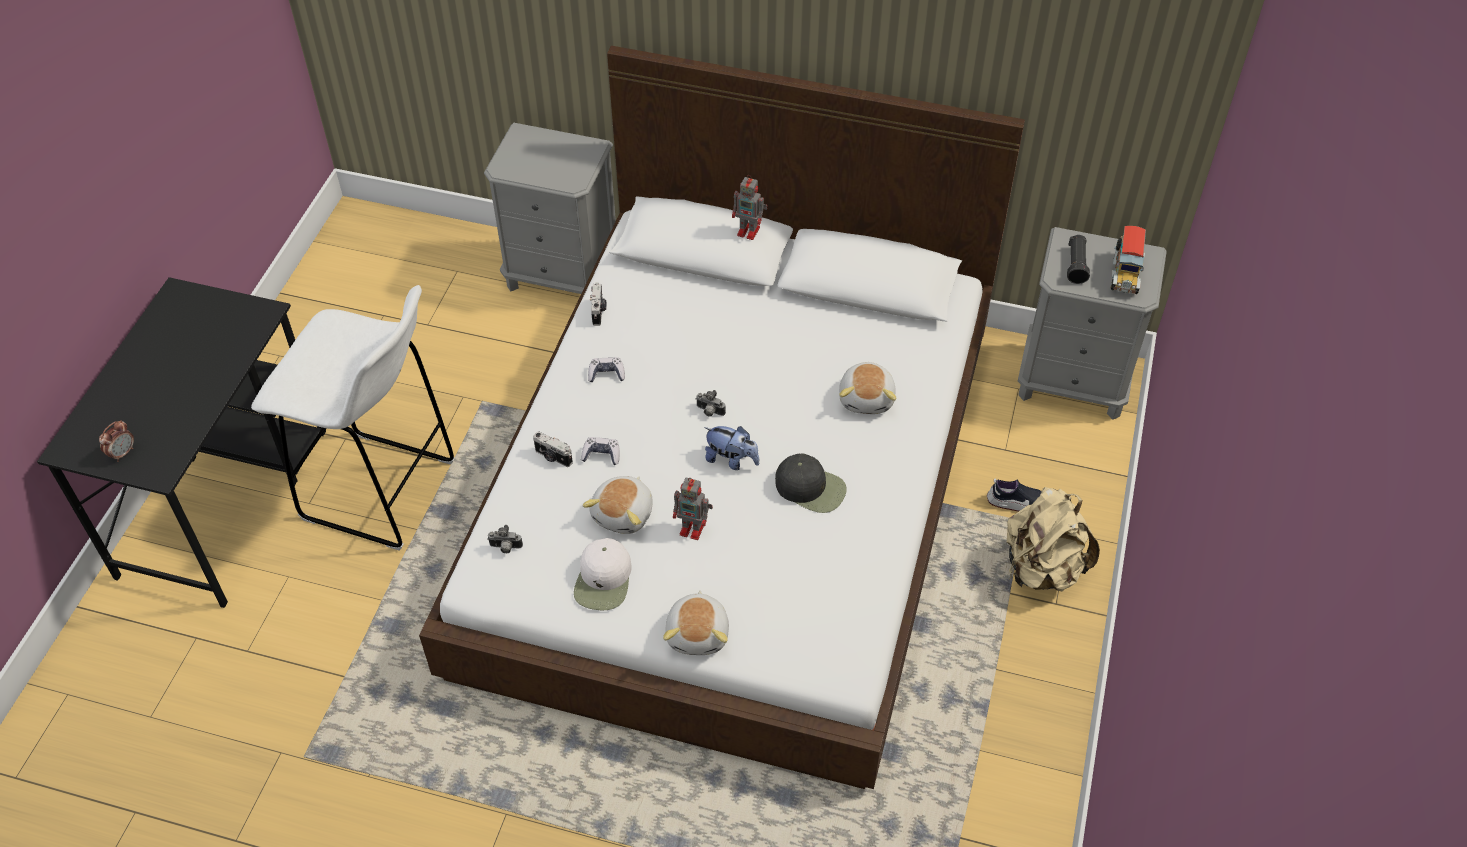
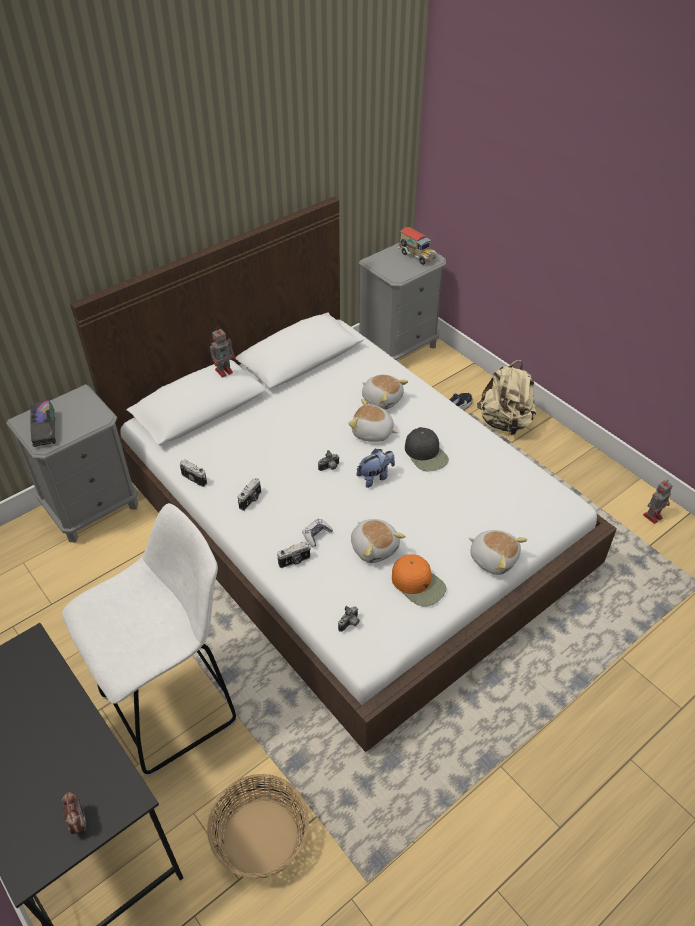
camera: 55 degrees left, 5 degrees down
white cap [574,538,632,610] -> orange cap [392,554,446,607]
game controller [588,357,625,383] -> camera [238,478,261,511]
toy robot [673,478,713,540] -> toy robot moved to [643,480,673,524]
black cap [775,454,847,513] -> black cap turned 90 degrees clockwise [405,427,449,471]
black flashlight [1067,235,1090,284] -> none
none -> toy truck [30,400,56,447]
none -> basket [207,774,309,879]
none -> plush toy [348,399,398,442]

